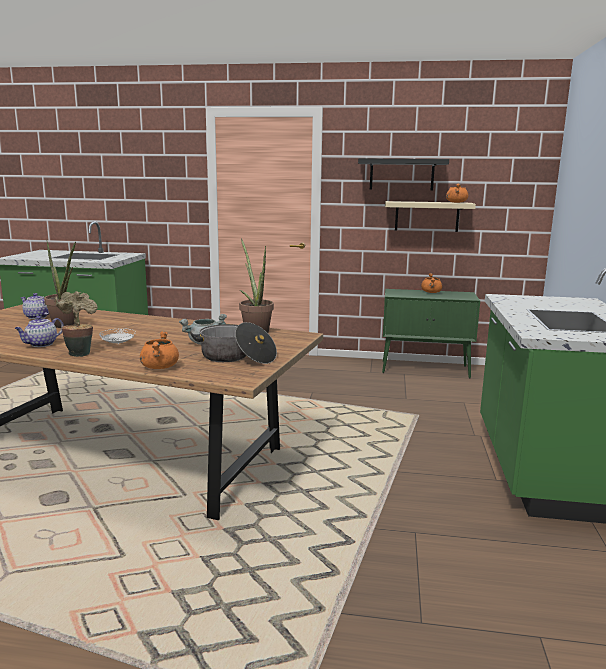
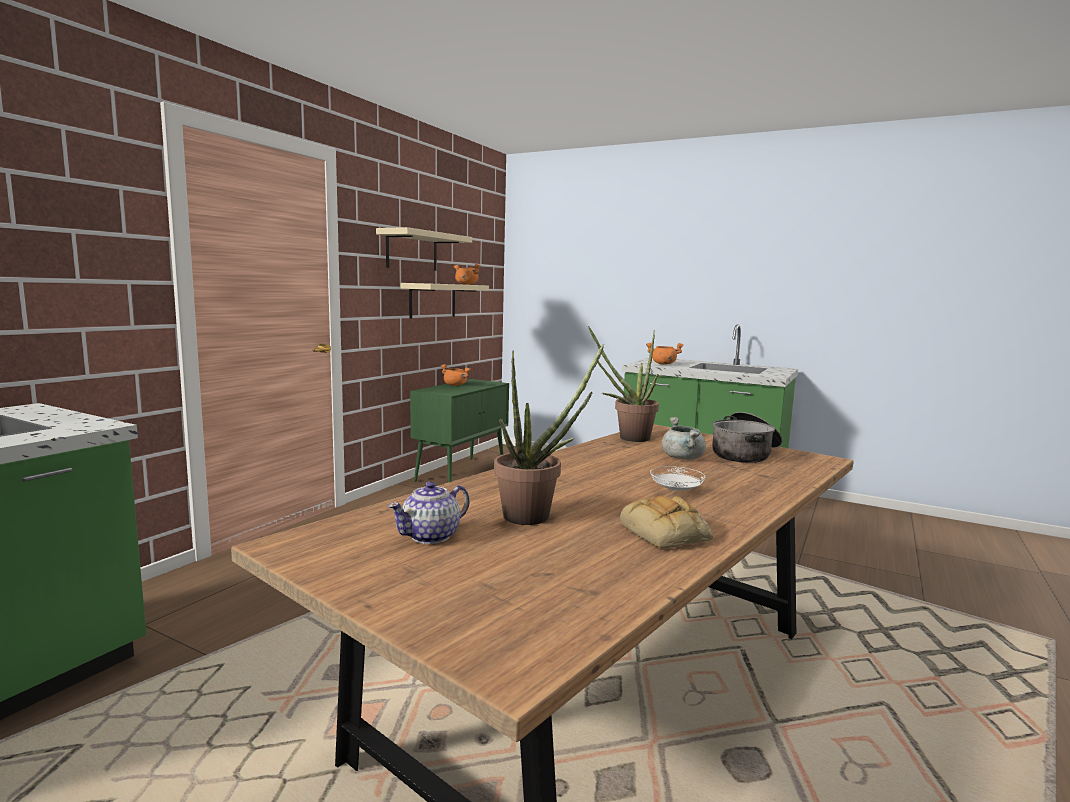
camera: 70 degrees left, 5 degrees down
teapot [14,316,64,347] -> bread [620,495,713,548]
potted plant [55,291,98,357] -> none
orange cooking pot [140,331,179,369] -> orange cooking pot moved to [646,343,683,365]
black shelf [358,158,449,190] -> beige shelf [376,227,472,271]

